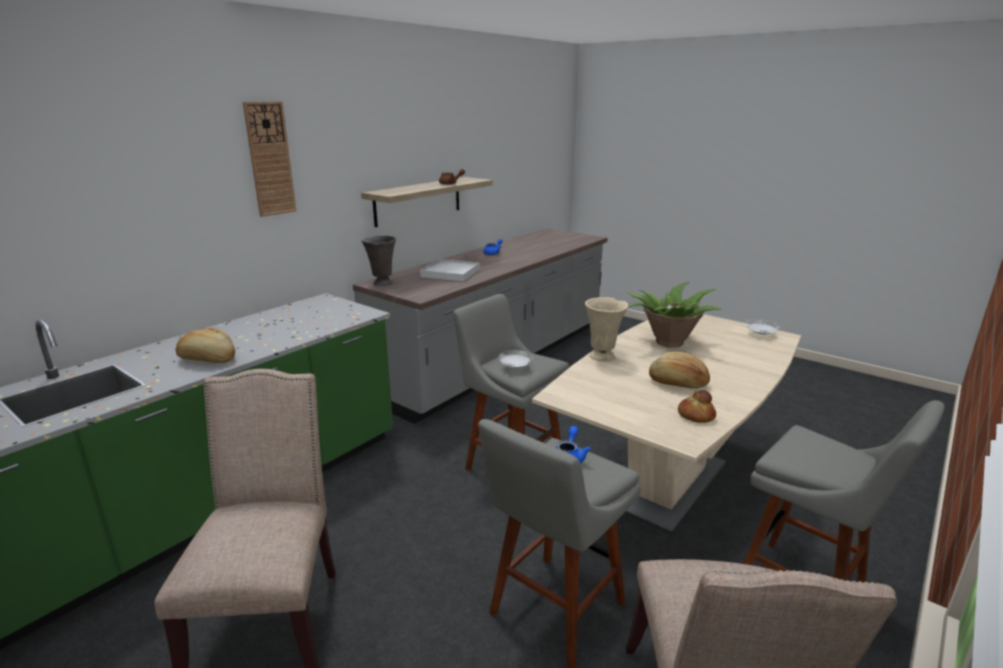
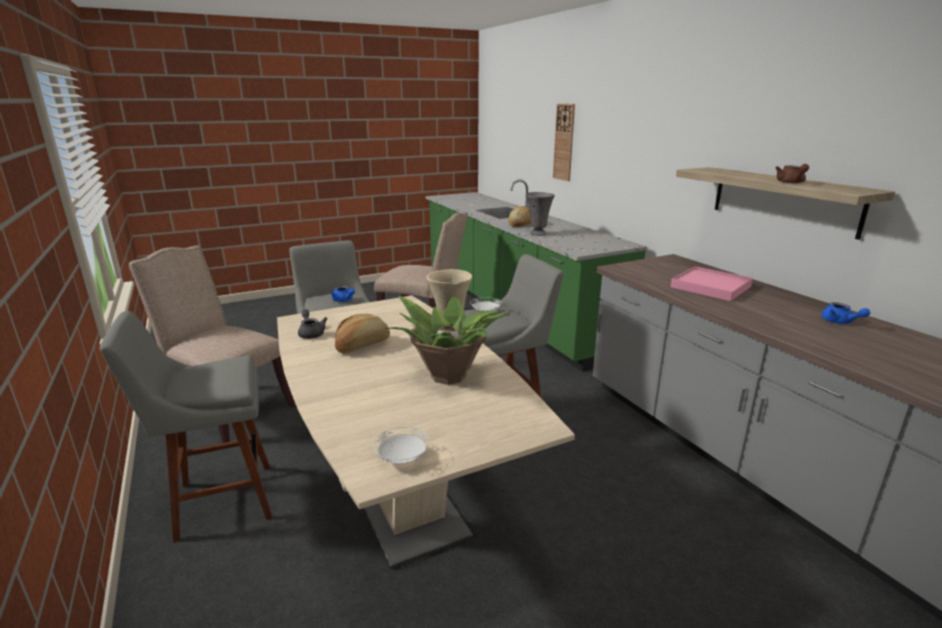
camera: 115 degrees right, 0 degrees up
wall clock [243,102,296,217] -> wall clock moved to [553,104,575,181]
grey vase [361,236,396,286] -> grey vase moved to [526,192,555,236]
white tray [420,259,480,281] -> pink tray [671,266,753,301]
bread [678,390,716,423] -> grey teapot [298,309,328,339]

